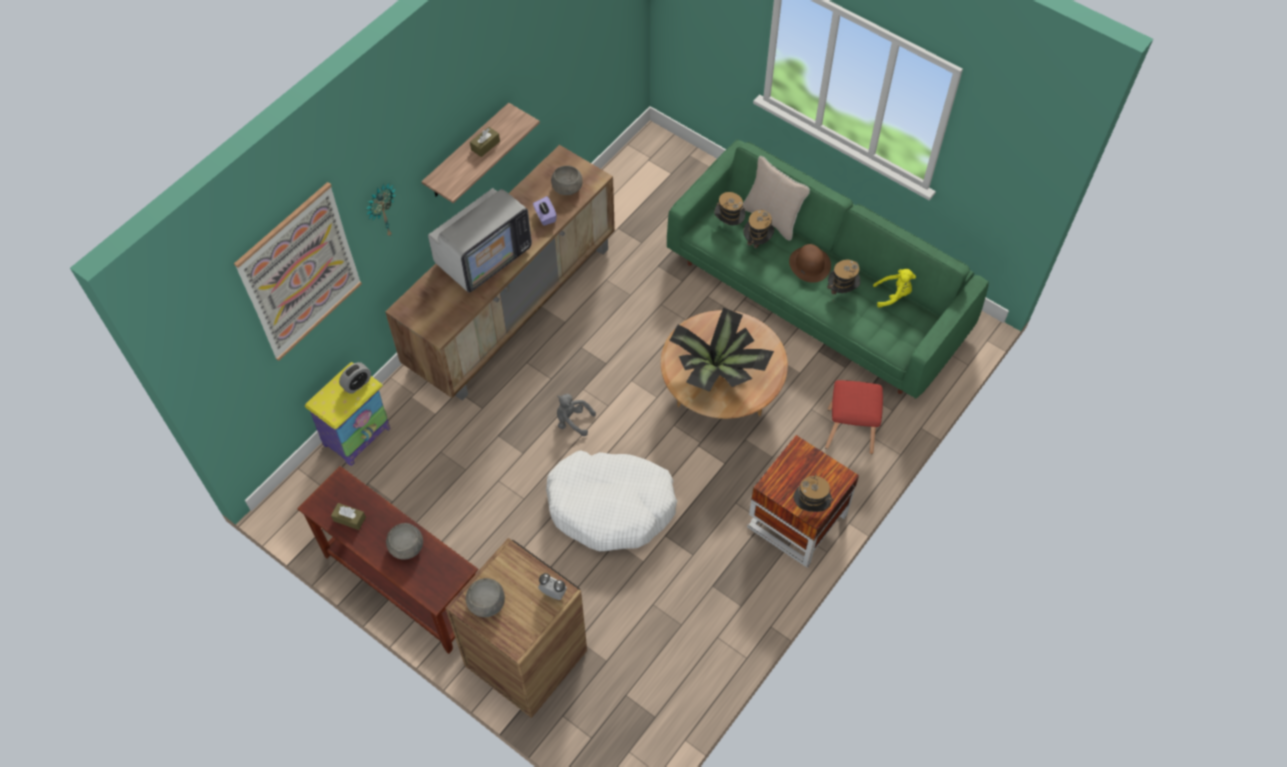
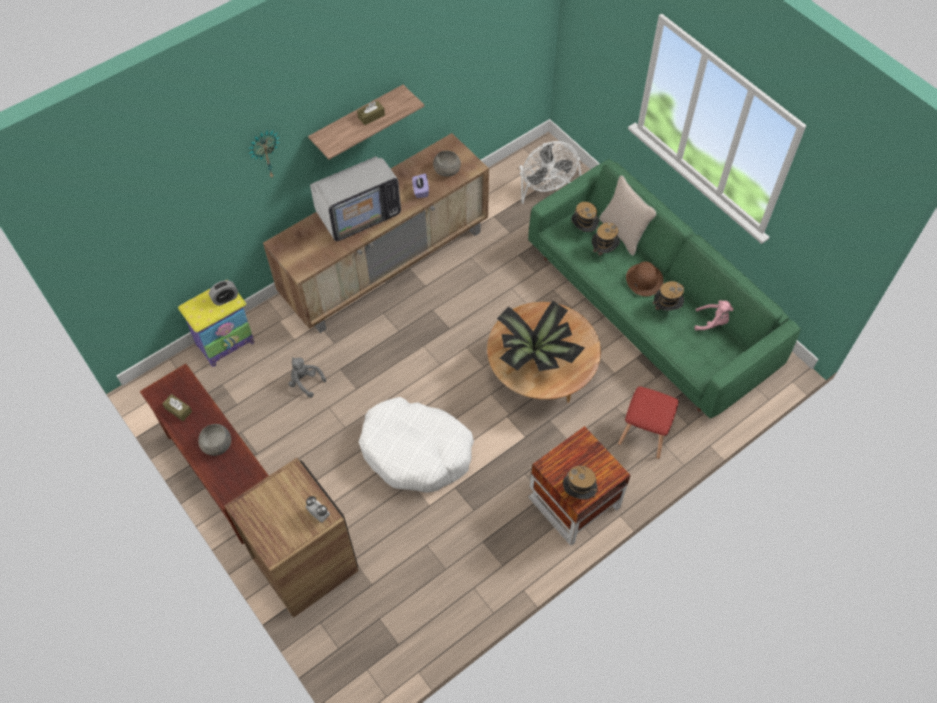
camera: 15 degrees right, 0 degrees up
picture [234,182,362,361] -> none
grey bowl [466,578,505,617] -> none
grey plush toy [557,394,596,436] -> grey plush toy moved to [289,357,326,398]
yellow plush toy [873,269,916,308] -> pink plush toy [694,300,734,331]
none -> white fan [519,141,581,204]

